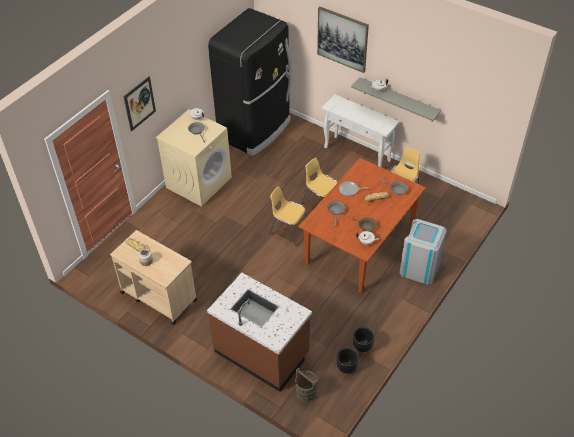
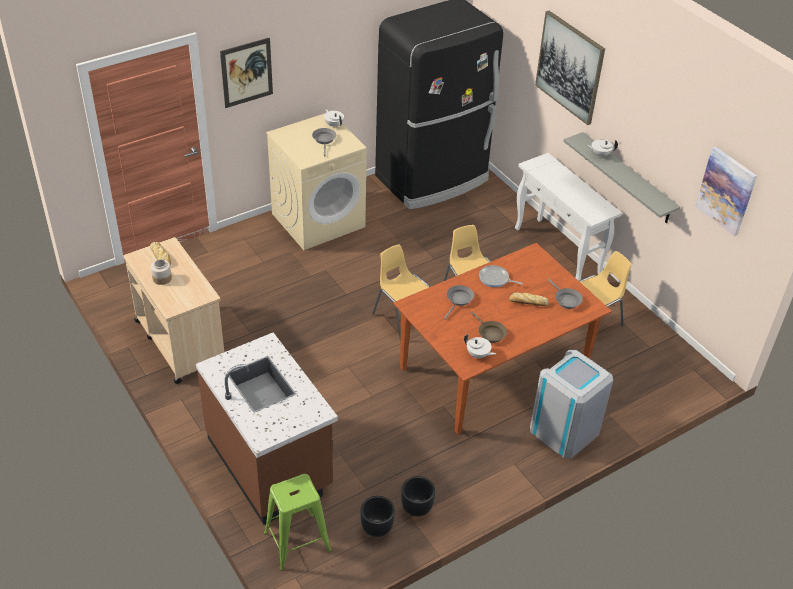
camera: 20 degrees right, 5 degrees down
brown bucket [295,368,318,402] -> green stool [264,474,332,571]
none -> picture [695,147,757,236]

